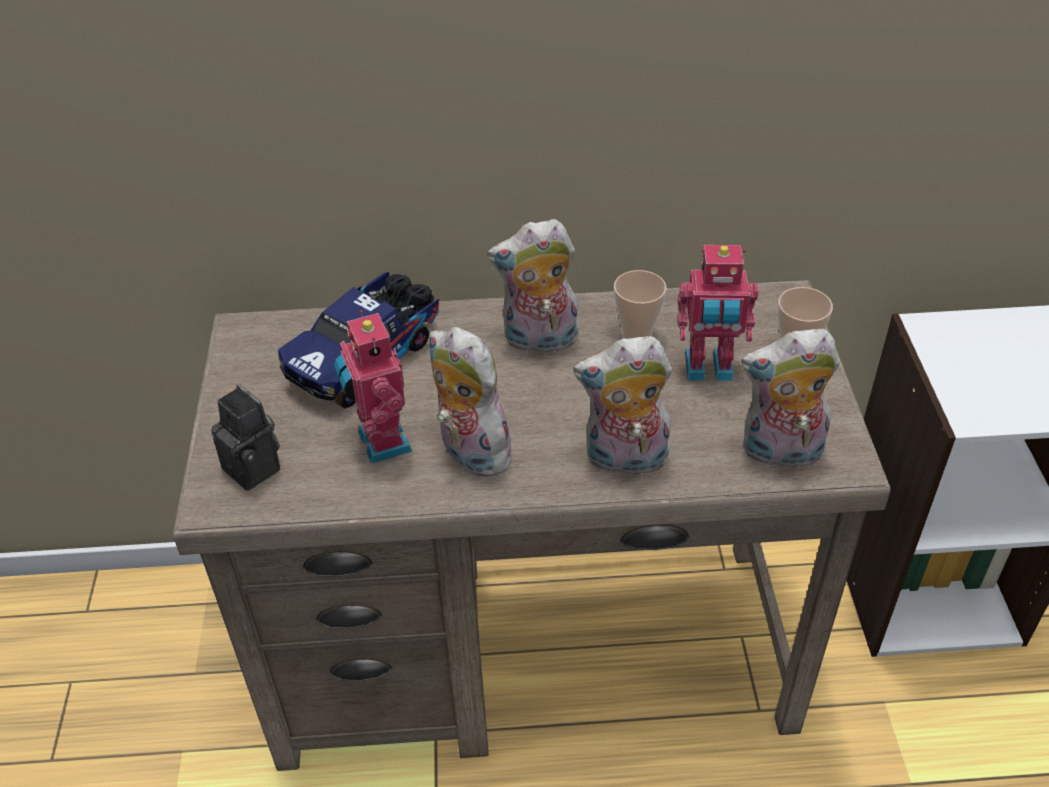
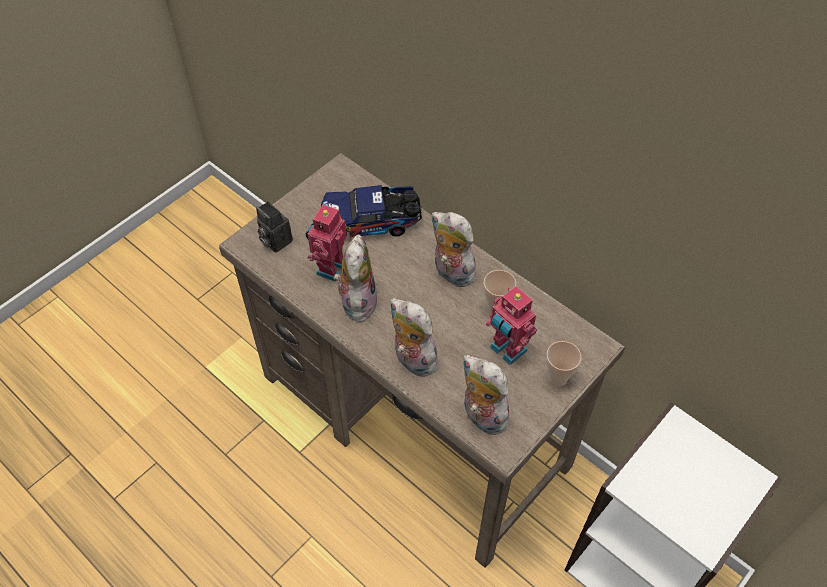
camera: 45 degrees right, 10 degrees up
camera [211,384,280,491] -> camera turned 135 degrees clockwise [256,201,293,253]

